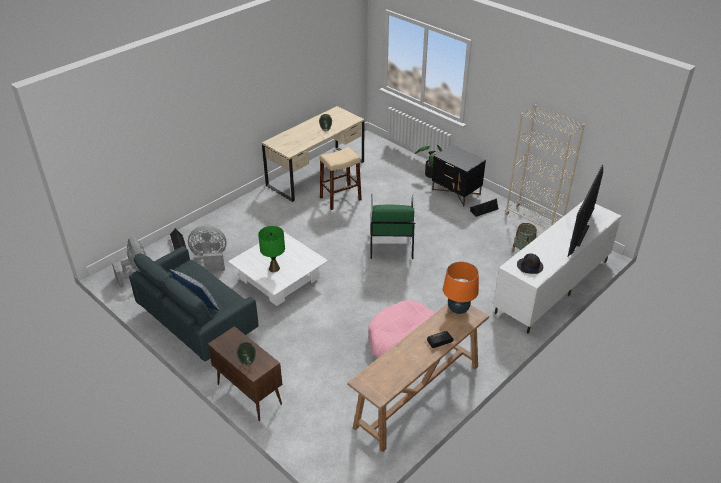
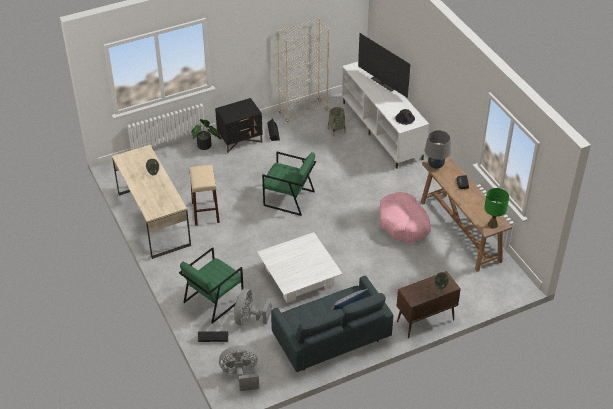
camera: 70 degrees left, 5 degrees up
green table lamp [258,226,285,272] -> green table lamp moved to [484,188,509,228]
orange table lamp [443,262,479,314] -> grey table lamp [425,130,451,169]
none -> green armchair [179,247,244,324]

